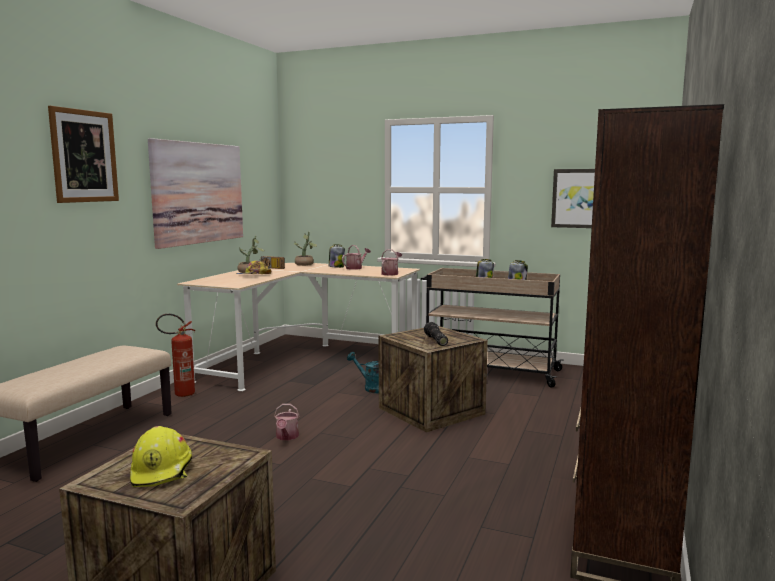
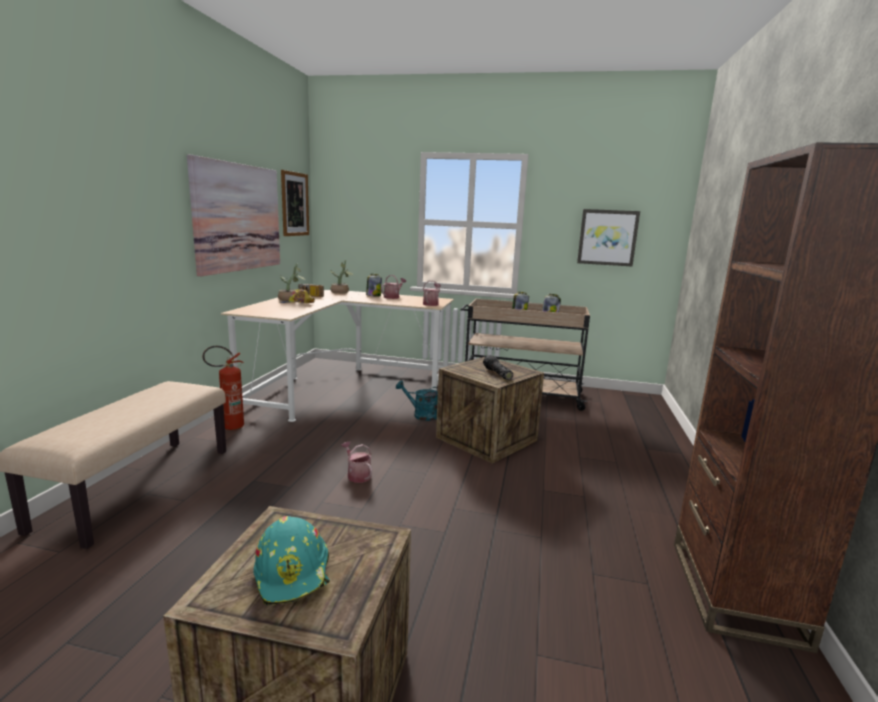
camera: 10 degrees left, 5 degrees up
picture [48,106,119,203] -> picture moved to [281,170,309,236]
yellow hard hat [130,426,192,487] -> turquoise hard hat [253,516,330,605]
watering can [274,404,299,440] -> watering can turned 150 degrees clockwise [341,441,372,483]

